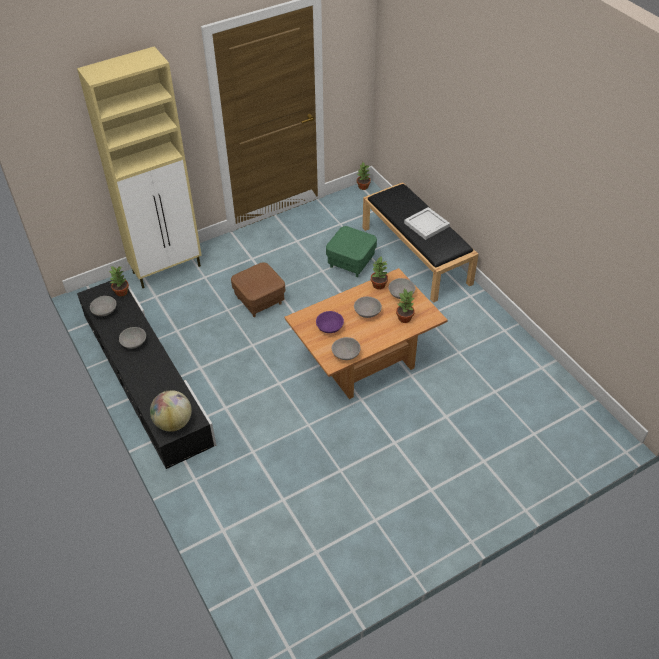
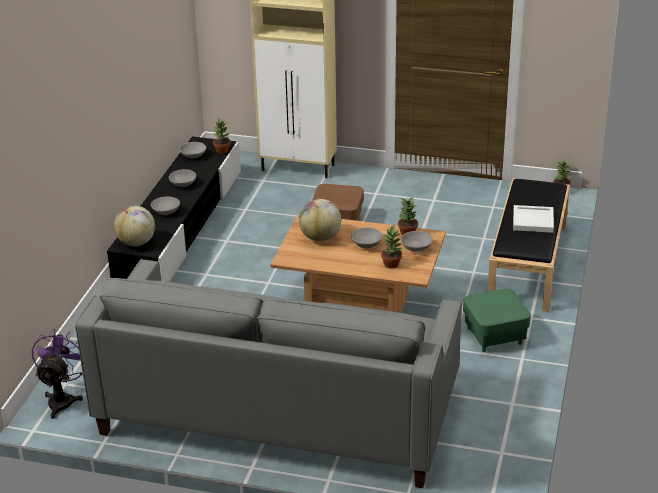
camera: 45 degrees right, 15 degrees down
purple bowl [316,311,344,333] -> globe [299,199,341,241]
green ottoman [326,226,377,277] -> green ottoman moved to [463,289,531,352]
grey bowl [332,337,360,360] -> grey bowl moved to [151,197,180,215]
none -> purple fan [32,329,83,419]
none -> grey sofa [75,259,462,488]

